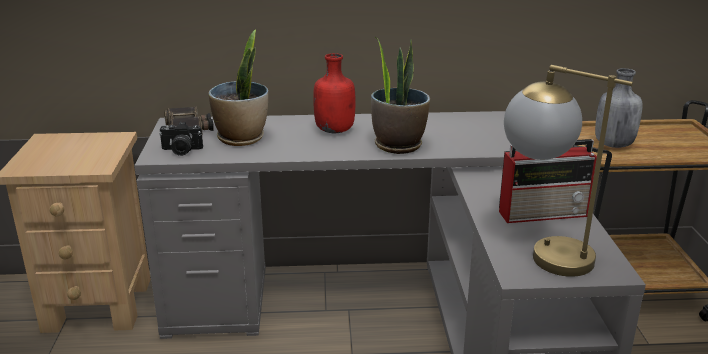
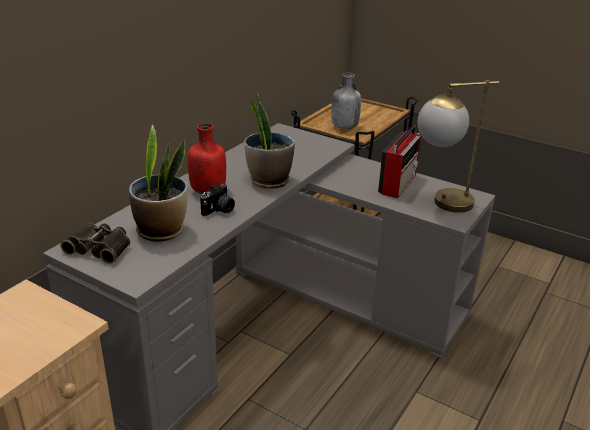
camera: 55 degrees left, 5 degrees up
camera [159,121,203,156] -> camera moved to [200,184,235,216]

